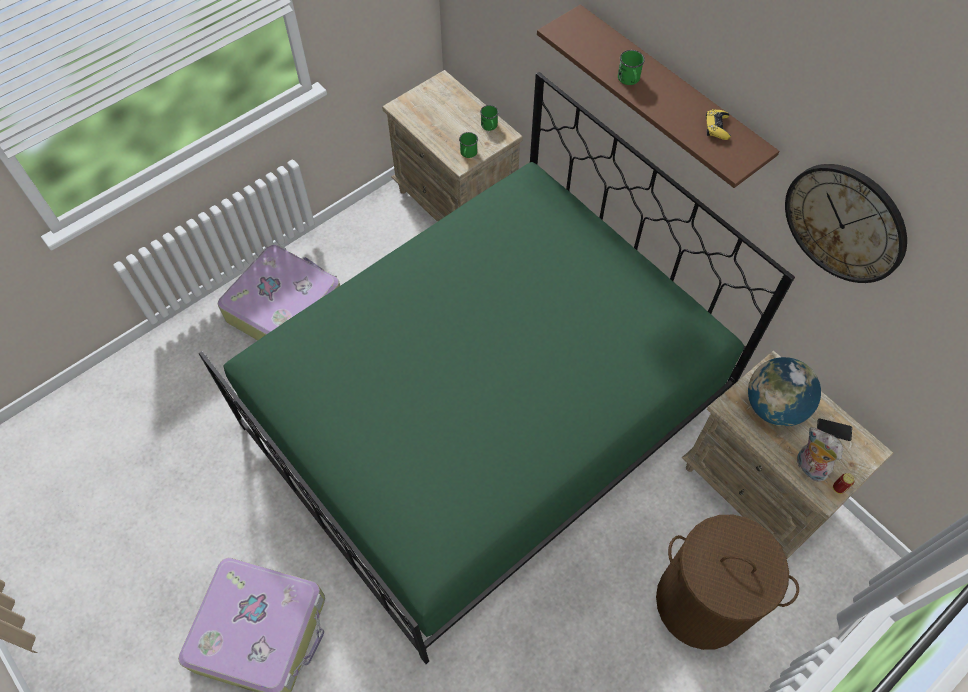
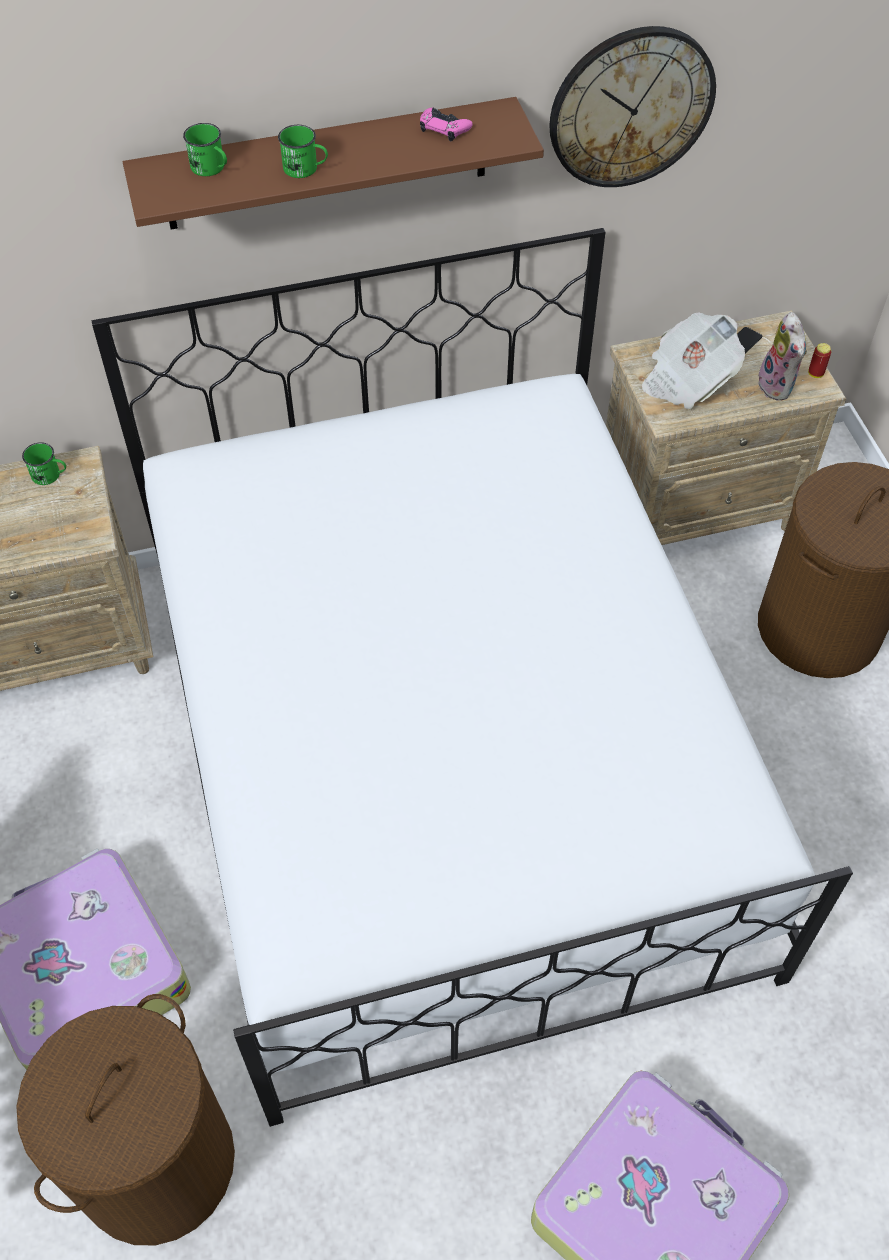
camera: 65 degrees left, 5 degrees down
green bed [198,72,795,664] -> white bed [92,228,853,1127]
green mug [459,132,478,158] -> green mug moved to [183,123,227,176]
yellow game controller [706,109,731,140] -> pink game controller [420,108,473,141]
globe [748,357,821,426] -> newspaper [642,312,745,409]
plush toy [797,427,843,482] -> plush toy turned 90 degrees counterclockwise [758,312,807,401]
none -> brown laundry basket [16,994,235,1245]

